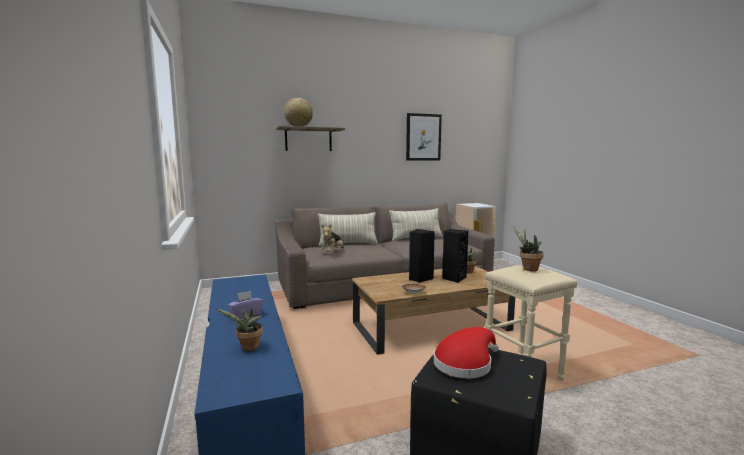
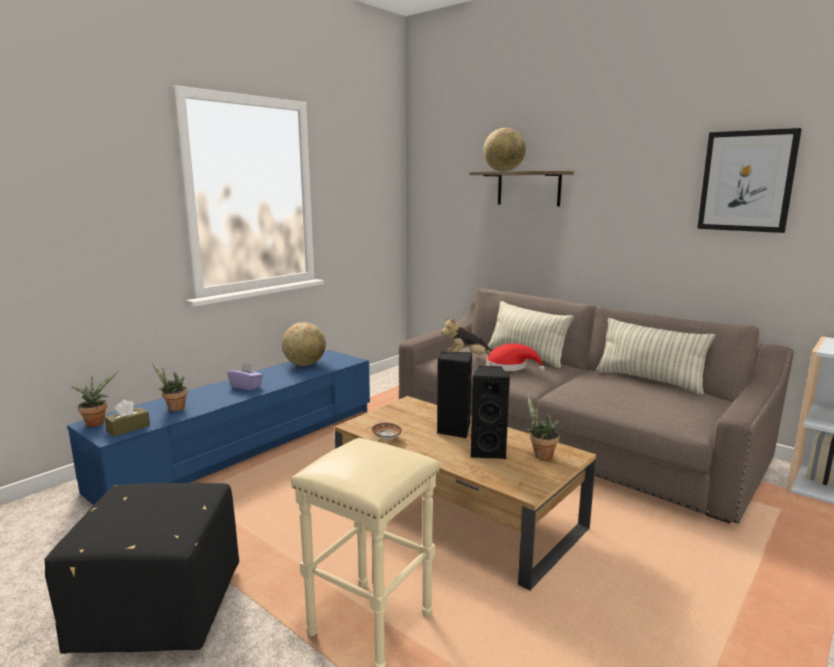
camera: 60 degrees right, 5 degrees up
red hat [433,327,499,378] -> red hat moved to [486,343,545,372]
potted plant [514,226,544,271] -> potted plant moved to [72,371,118,427]
none -> brown tissue box [104,399,150,437]
none -> globe [281,322,326,366]

